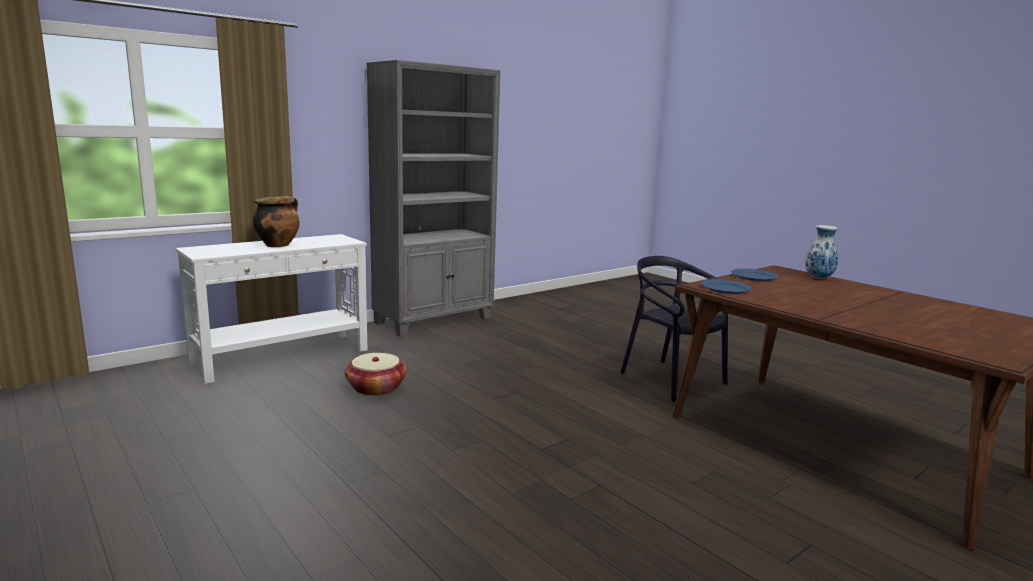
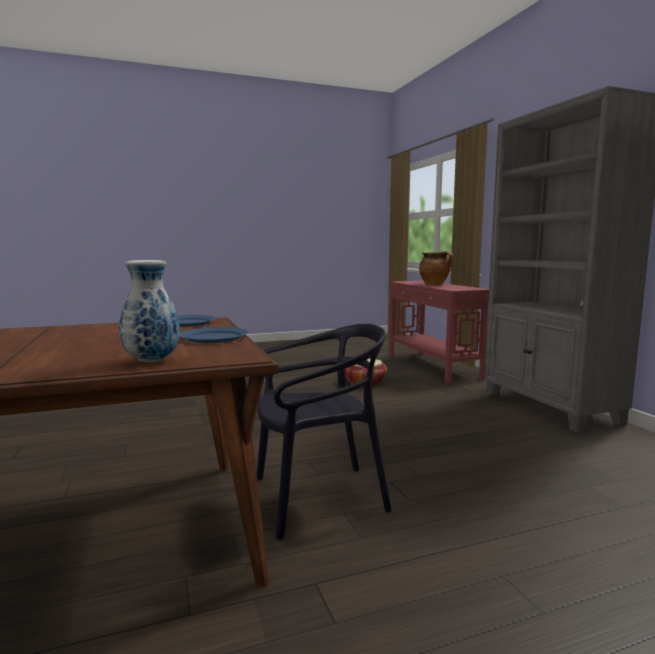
camera: 110 degrees right, 5 degrees down
white console table [176,234,368,384] -> red console table [389,281,489,384]

